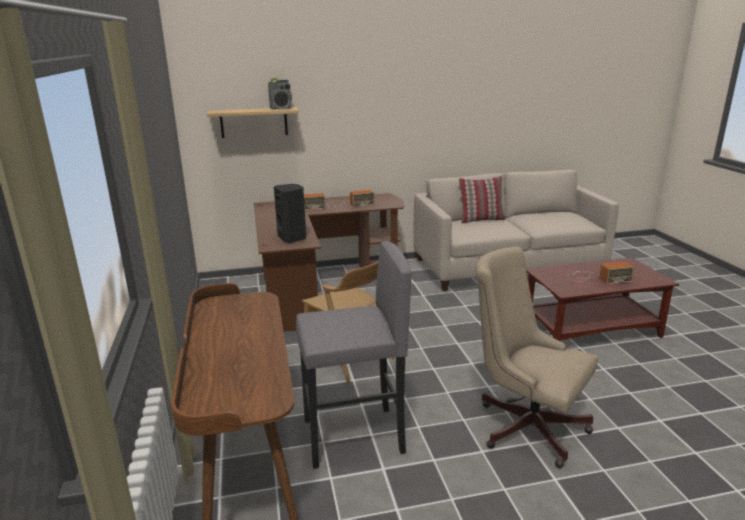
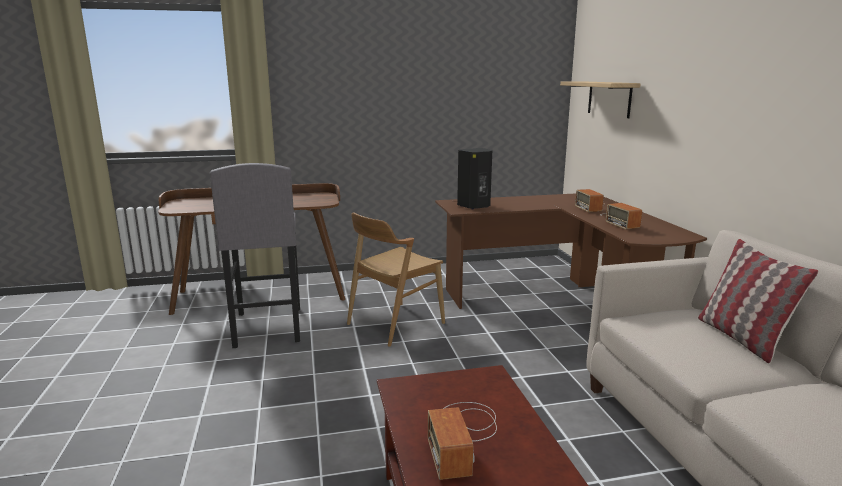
camera: 90 degrees right, 5 degrees down
radio [268,78,292,110] -> none
beige office chair [475,246,599,468] -> none

